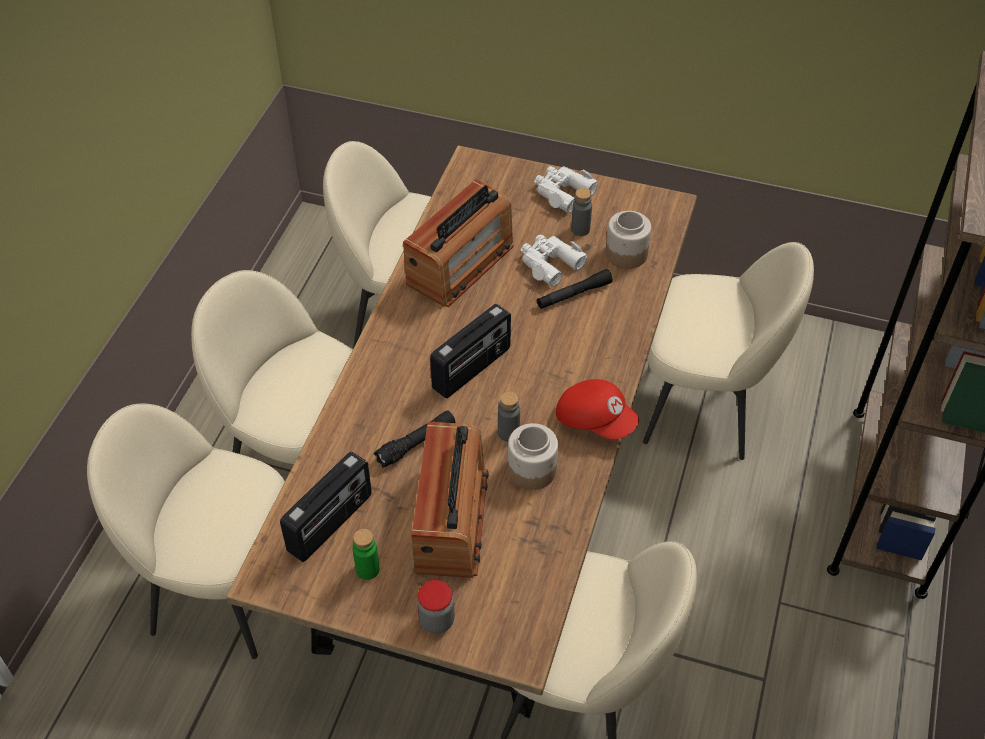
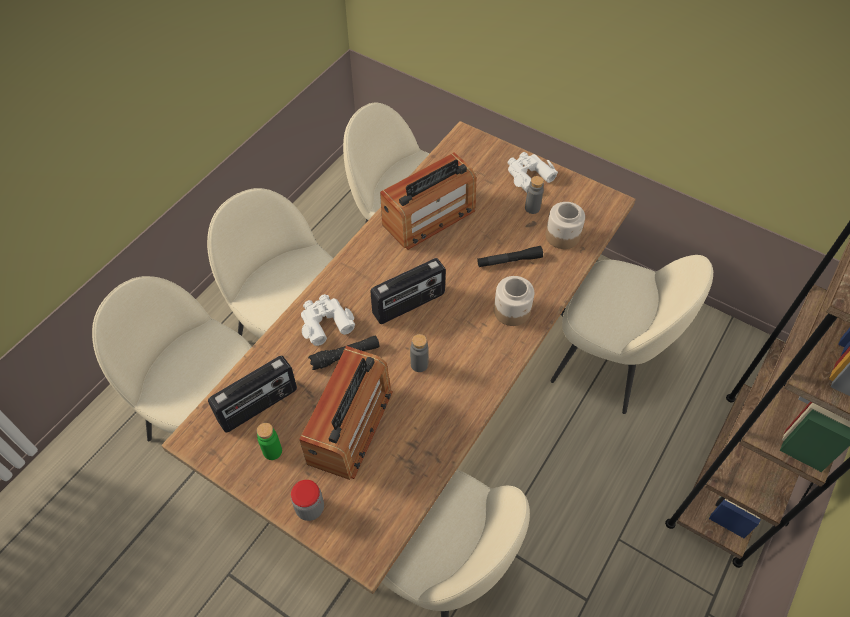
camera: 15 degrees right, 5 degrees up
jar [508,423,558,490] -> jar moved to [494,276,534,326]
white binoculars [520,235,588,287] -> white binoculars moved to [301,294,355,346]
red cap [556,379,639,440] -> none

